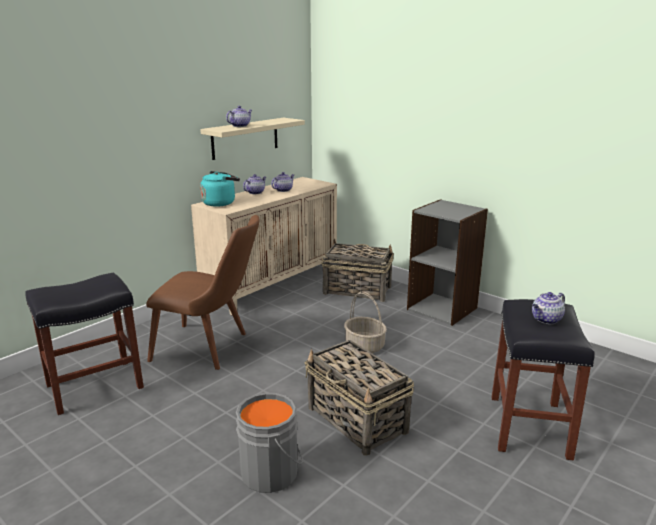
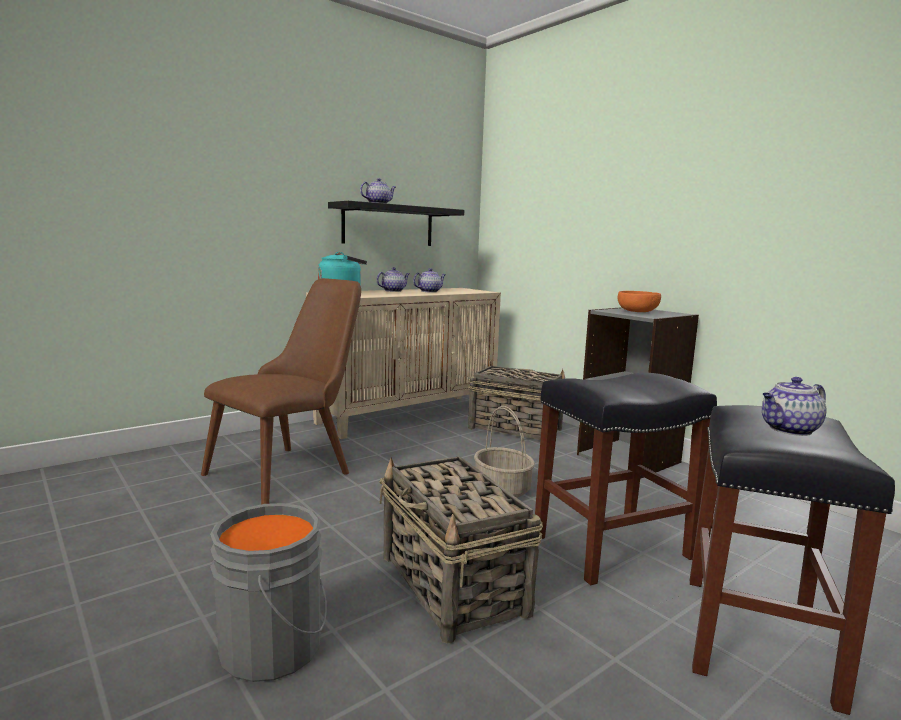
camera: 10 degrees right, 10 degrees down
black stool [25,273,144,415] -> black stool moved to [535,373,717,585]
brown chair [146,215,259,370] -> brown chair turned 75 degrees counterclockwise [201,278,361,504]
beige shelf [200,118,305,160] -> black shelf [328,201,464,246]
none -> orange bowl [618,291,661,312]

